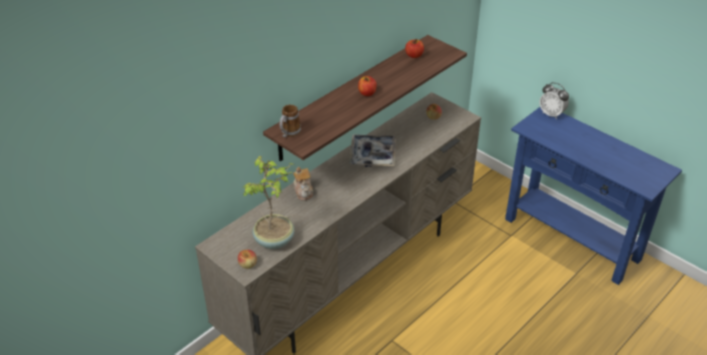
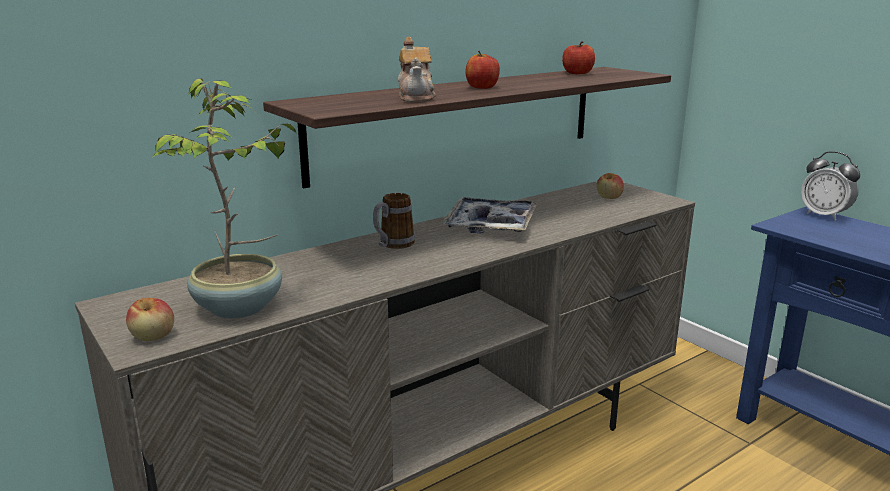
camera: 10 degrees right, 20 degrees down
mug [280,104,301,137] -> mug moved to [373,193,415,249]
teapot [293,167,313,200] -> teapot moved to [398,37,436,102]

